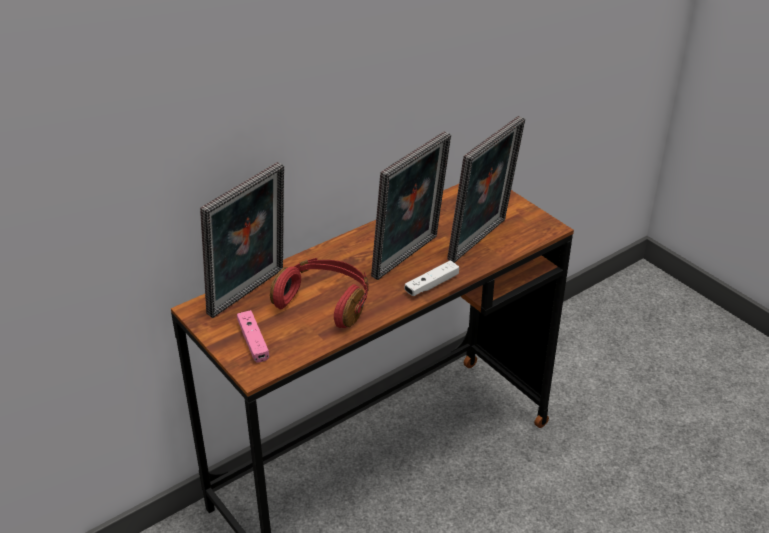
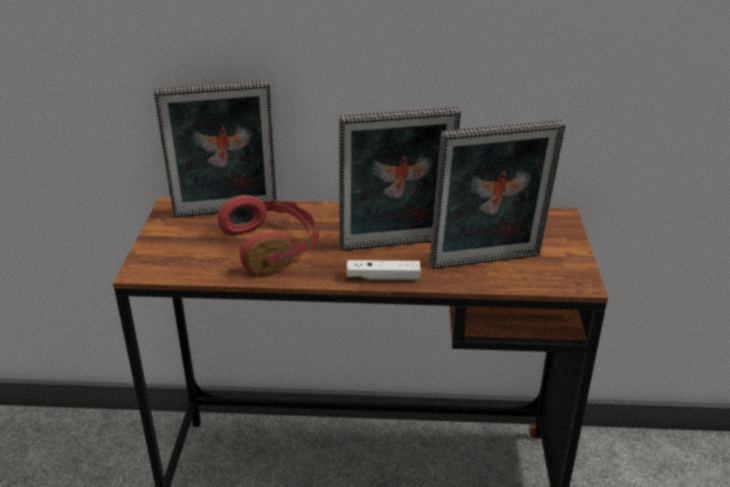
camera: 40 degrees right, 5 degrees down
pink game controller [237,310,269,362] -> none

